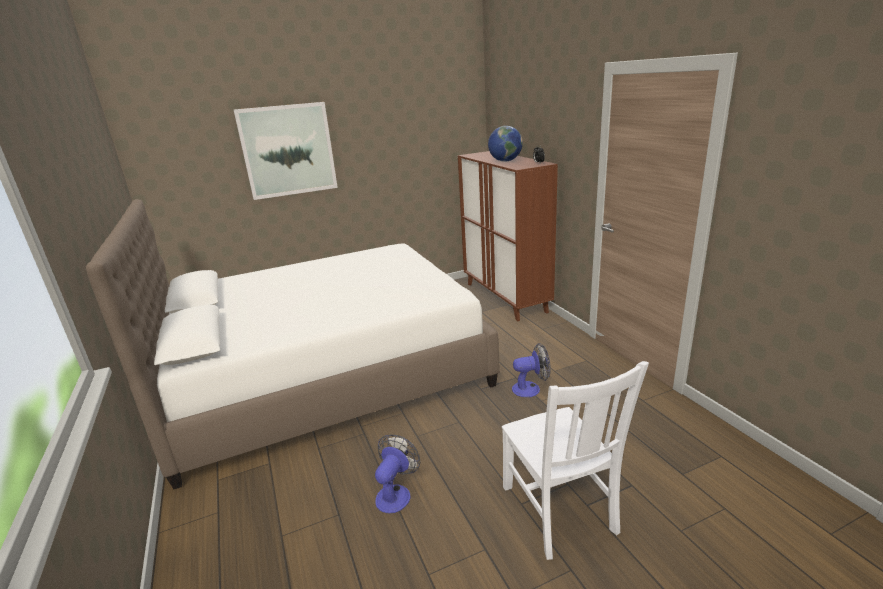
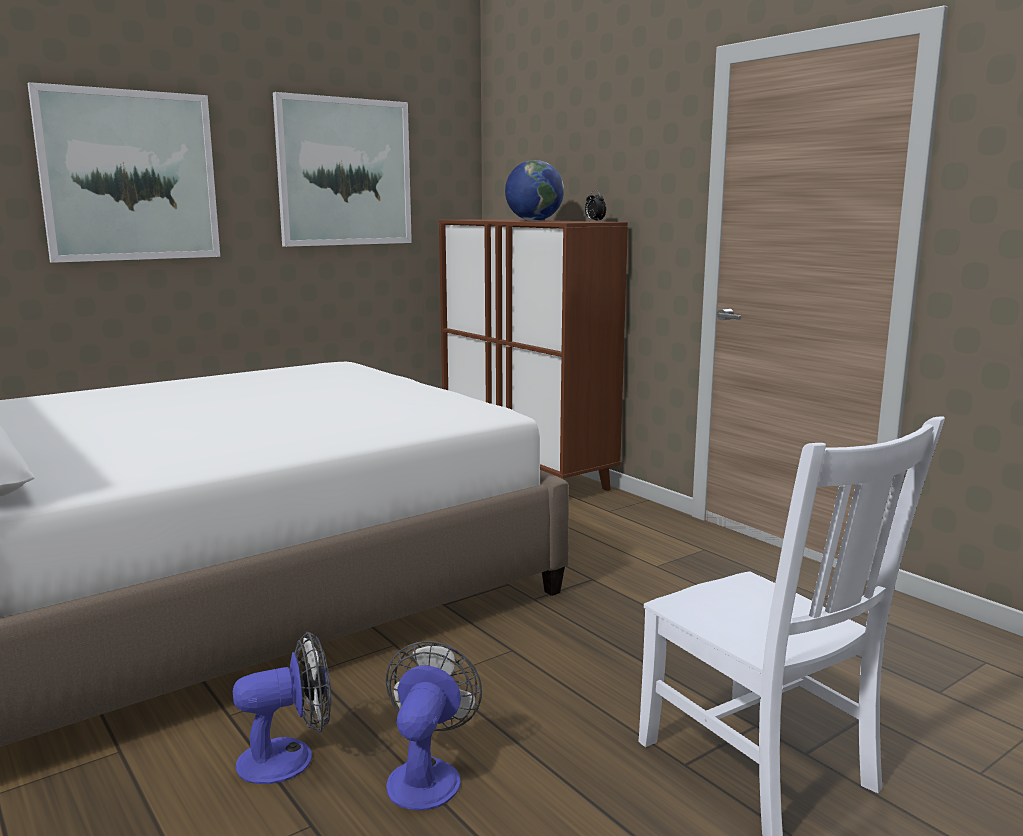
camera: 15 degrees left, 10 degrees down
fan [512,343,551,397] -> fan moved to [233,632,331,784]
none -> picture [273,92,412,247]

